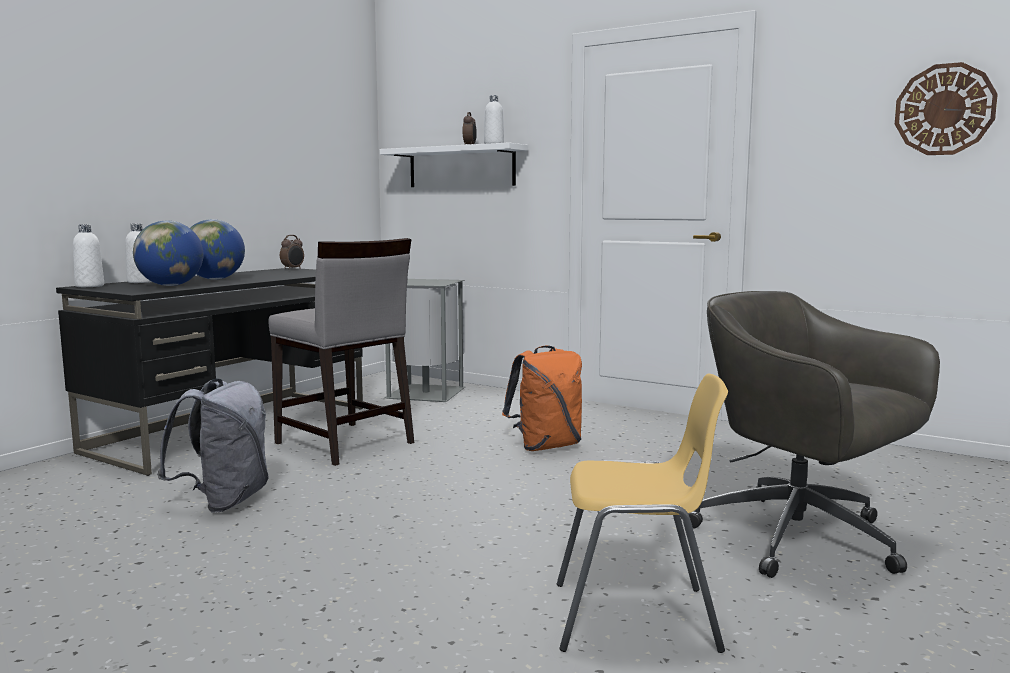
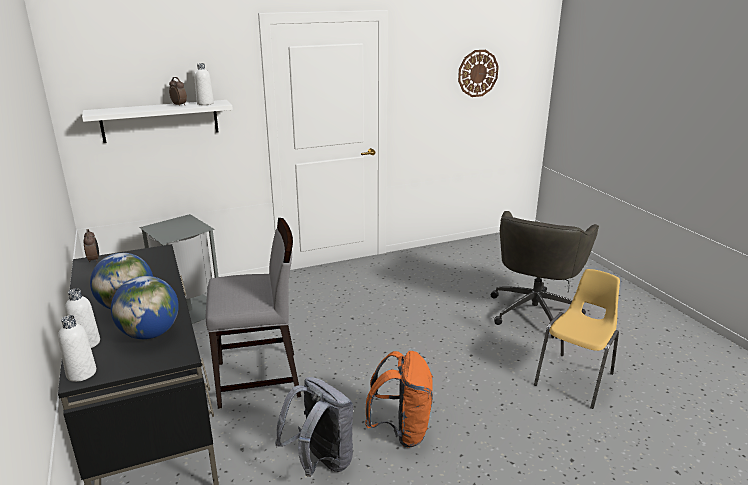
camera: 55 degrees left, 15 degrees up
orange backpack [502,345,582,451] -> orange backpack moved to [365,351,433,448]
grey office chair [688,291,940,578] -> grey office chair turned 60 degrees counterclockwise [491,211,599,339]

